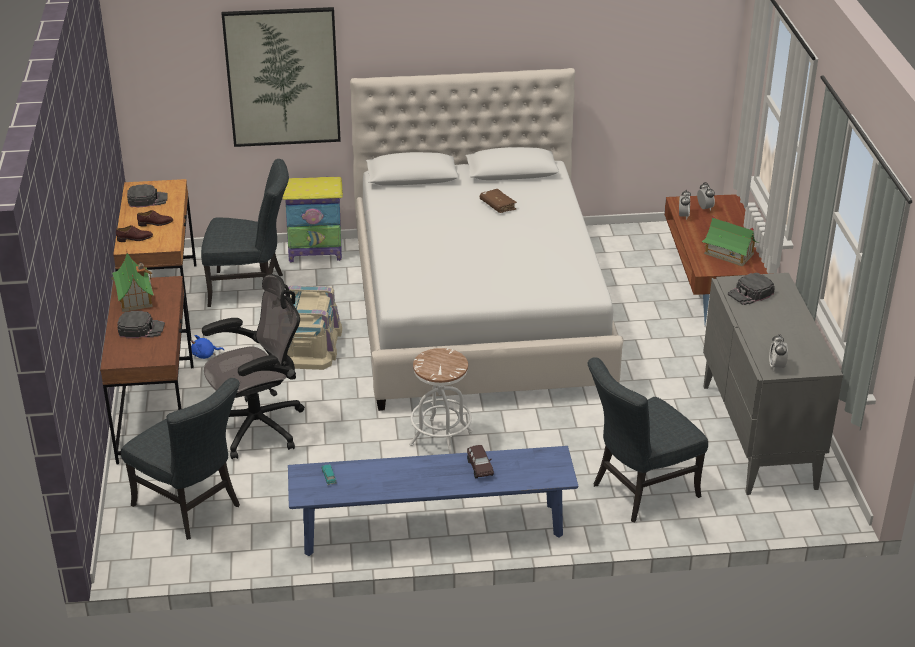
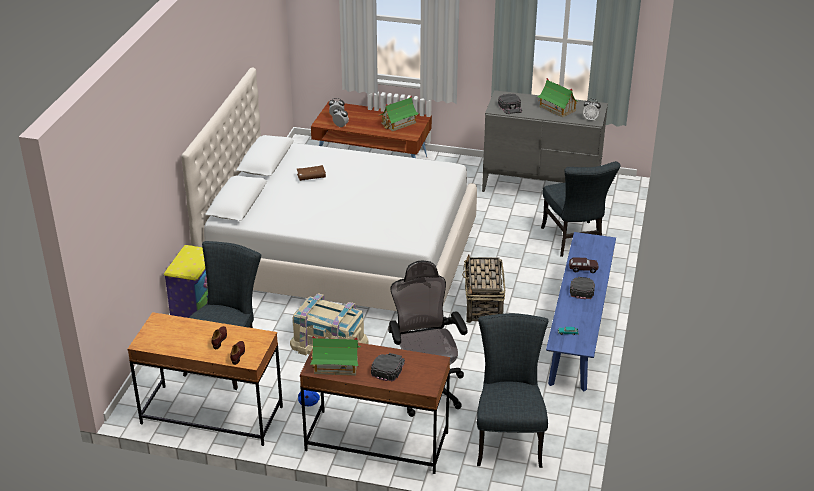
camera: 70 degrees left, 0 degrees up
grey chair [121,378,240,540] -> grey chair turned 60 degrees counterclockwise [477,313,548,468]
black cap [127,184,167,208] -> black cap moved to [570,277,595,299]
picture [222,7,341,147] -> none
white stool [409,348,473,454] -> basket [462,254,505,323]
none -> toy house [537,78,579,117]

